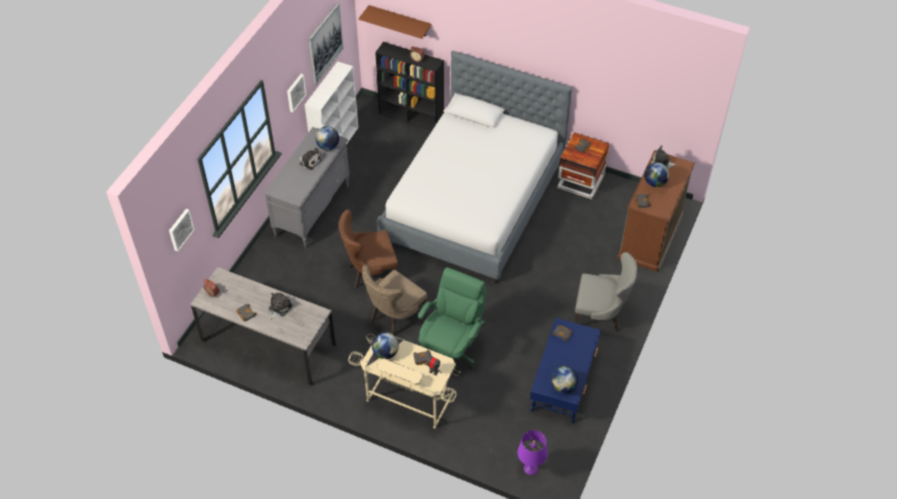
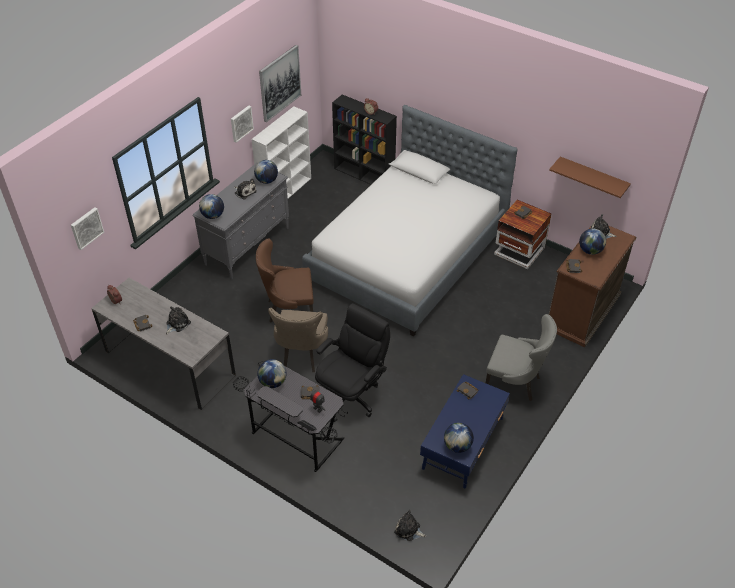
camera: 10 degrees right, 5 degrees down
beige desk [348,334,461,429] -> black desk [233,361,348,472]
brown shelf [359,5,432,39] -> brown shelf moved to [549,157,631,198]
beige chair [362,265,427,335] -> beige chair turned 45 degrees counterclockwise [268,308,328,372]
green office chair [418,267,486,369] -> black office chair [315,303,390,422]
purple table lamp [517,430,548,475] -> plush toy [394,510,426,541]
none -> globe [199,194,224,219]

